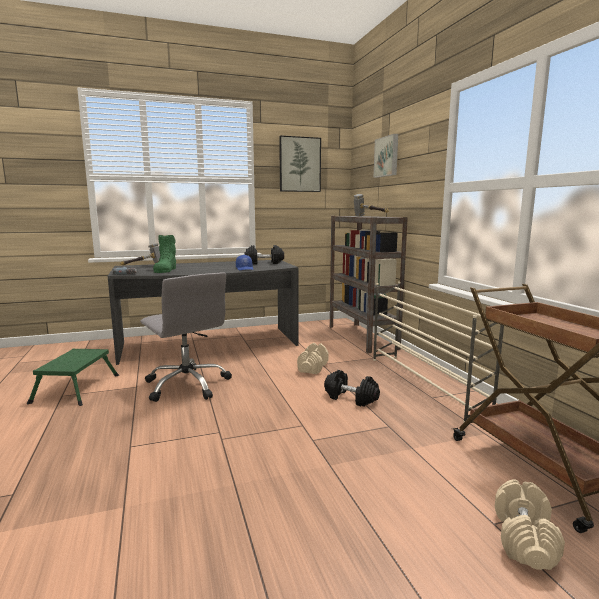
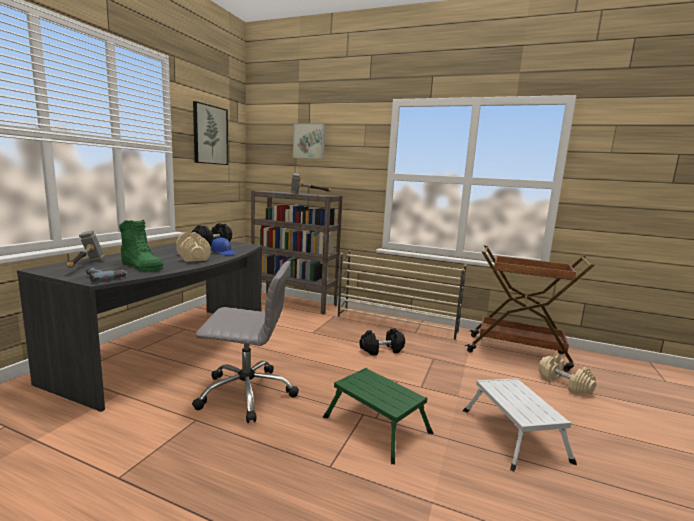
camera: 50 degrees left, 0 degrees up
green step ladder [27,349,119,406] -> green step ladder moved to [323,368,434,464]
beige dumbbell [297,343,329,374] -> beige dumbbell moved to [176,232,210,262]
none -> white step ladder [463,378,577,472]

